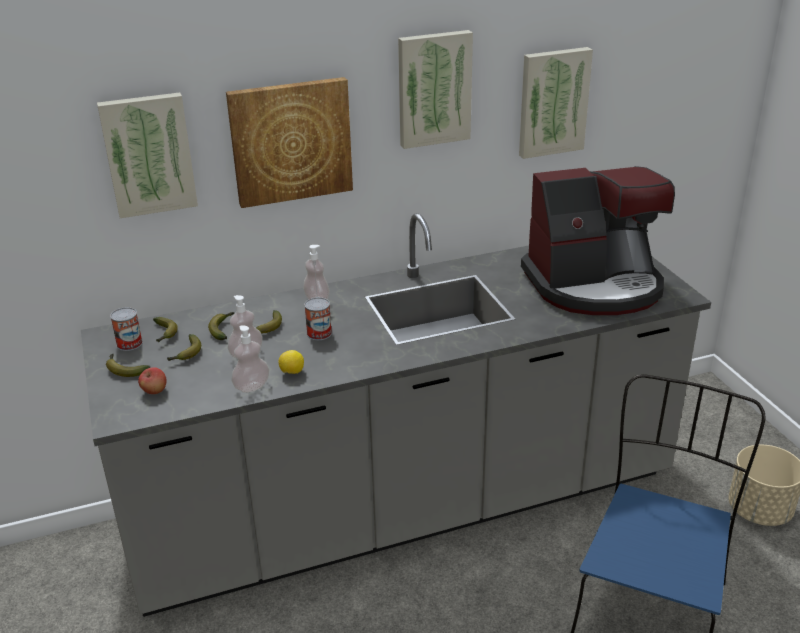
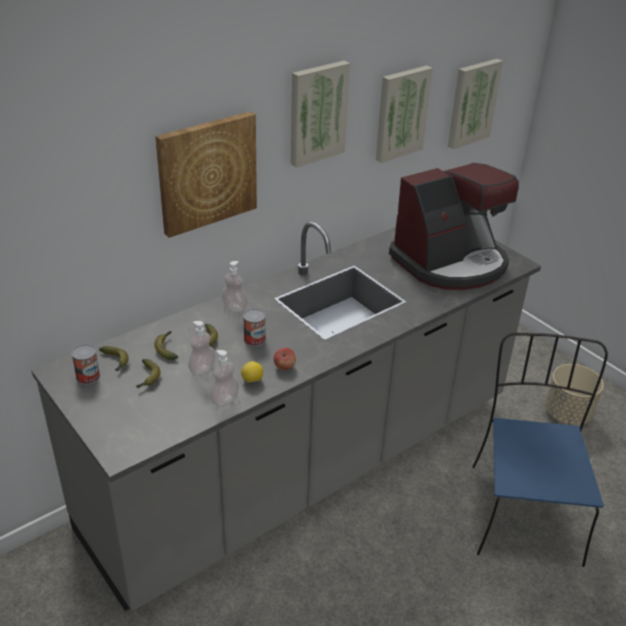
camera: 20 degrees left, 5 degrees up
picture [97,92,198,218] -> picture moved to [448,59,503,149]
banana [106,354,150,377] -> none
apple [138,367,166,394] -> apple moved to [274,348,296,370]

